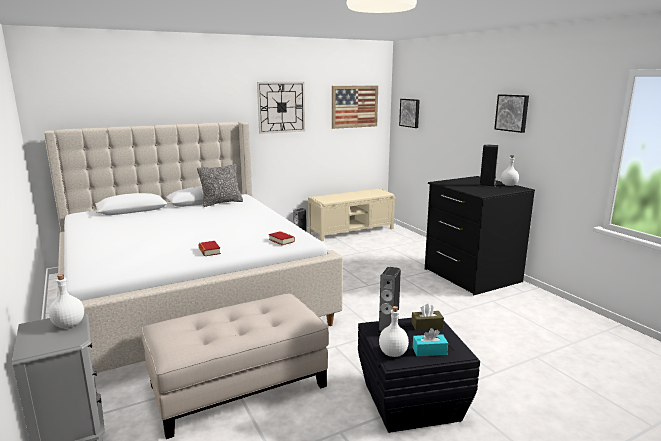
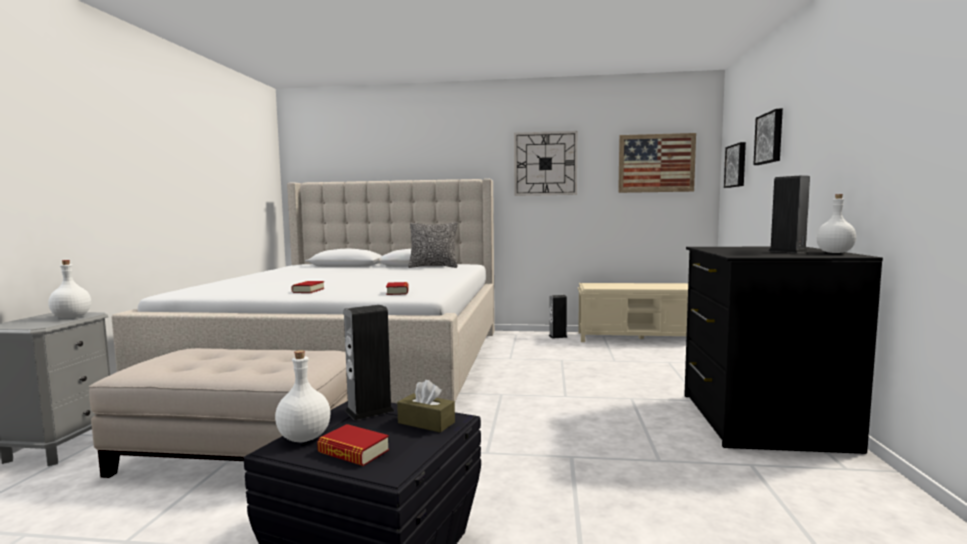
camera: 35 degrees right, 10 degrees down
turquoise tissue box [413,328,448,356] -> book [317,424,389,466]
picture [494,94,529,133] -> picture moved to [753,109,783,165]

